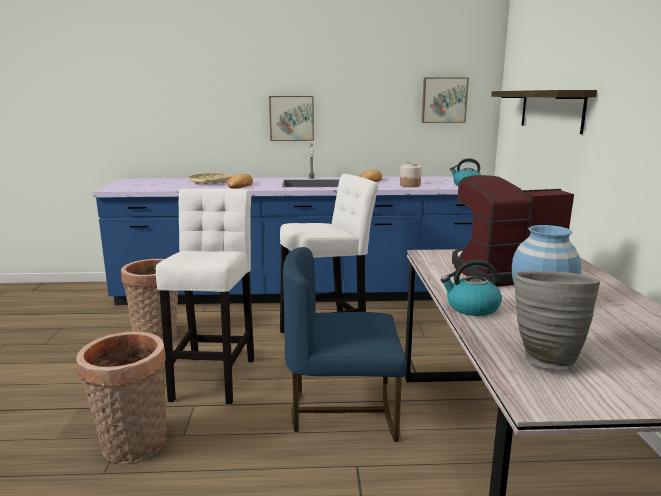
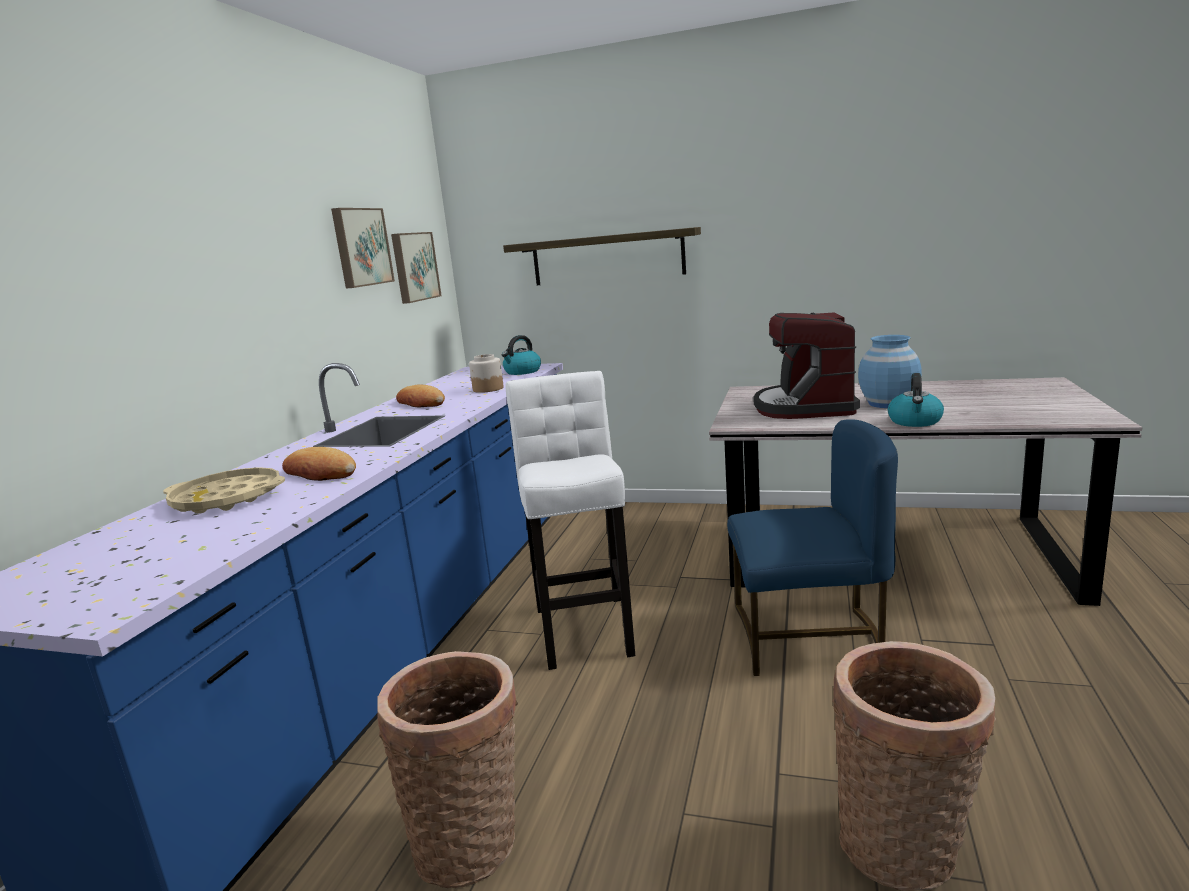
camera: 70 degrees left, 0 degrees up
white stool [156,188,254,404] -> none
picture [269,96,314,141] -> picture moved to [331,208,395,289]
blue chair [283,247,406,442] -> blue chair turned 105 degrees counterclockwise [727,419,898,676]
grey vase [514,271,601,369] -> none

